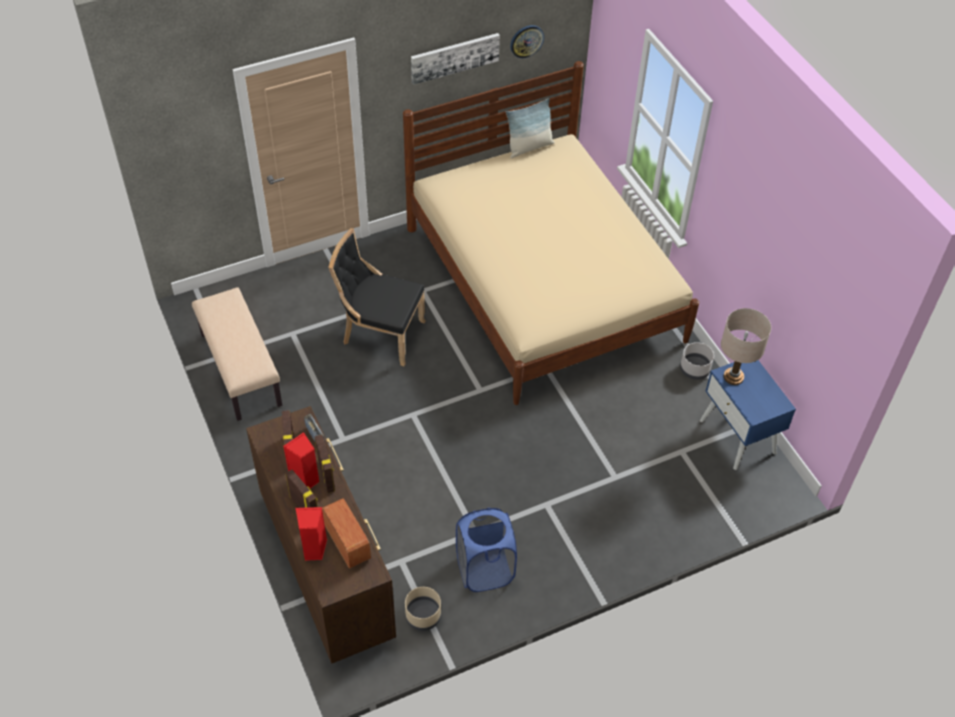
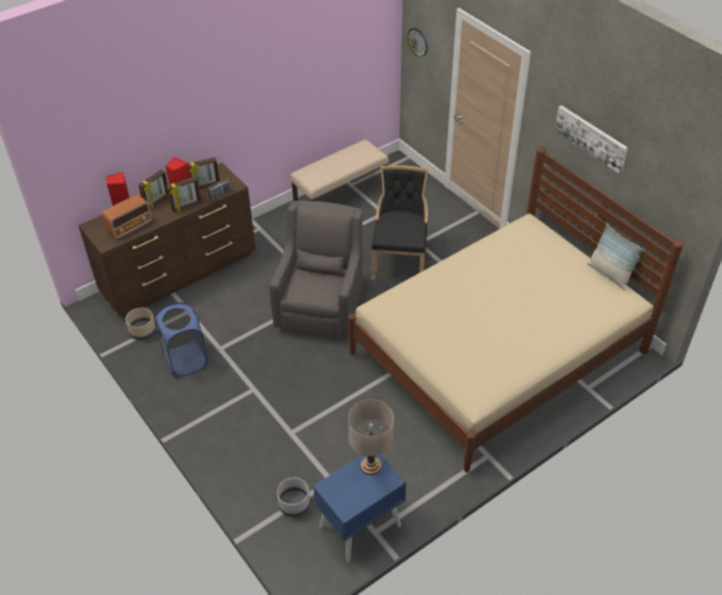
camera: 80 degrees right, 5 degrees down
wall clock [510,25,544,58] -> wall clock moved to [407,27,428,57]
grey planter [680,342,714,380] -> grey planter moved to [277,478,310,517]
none -> grey armchair [269,201,363,338]

